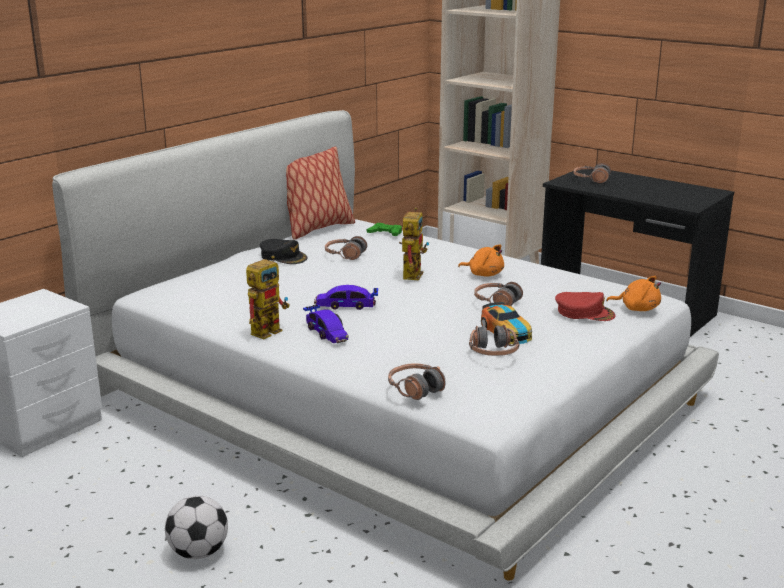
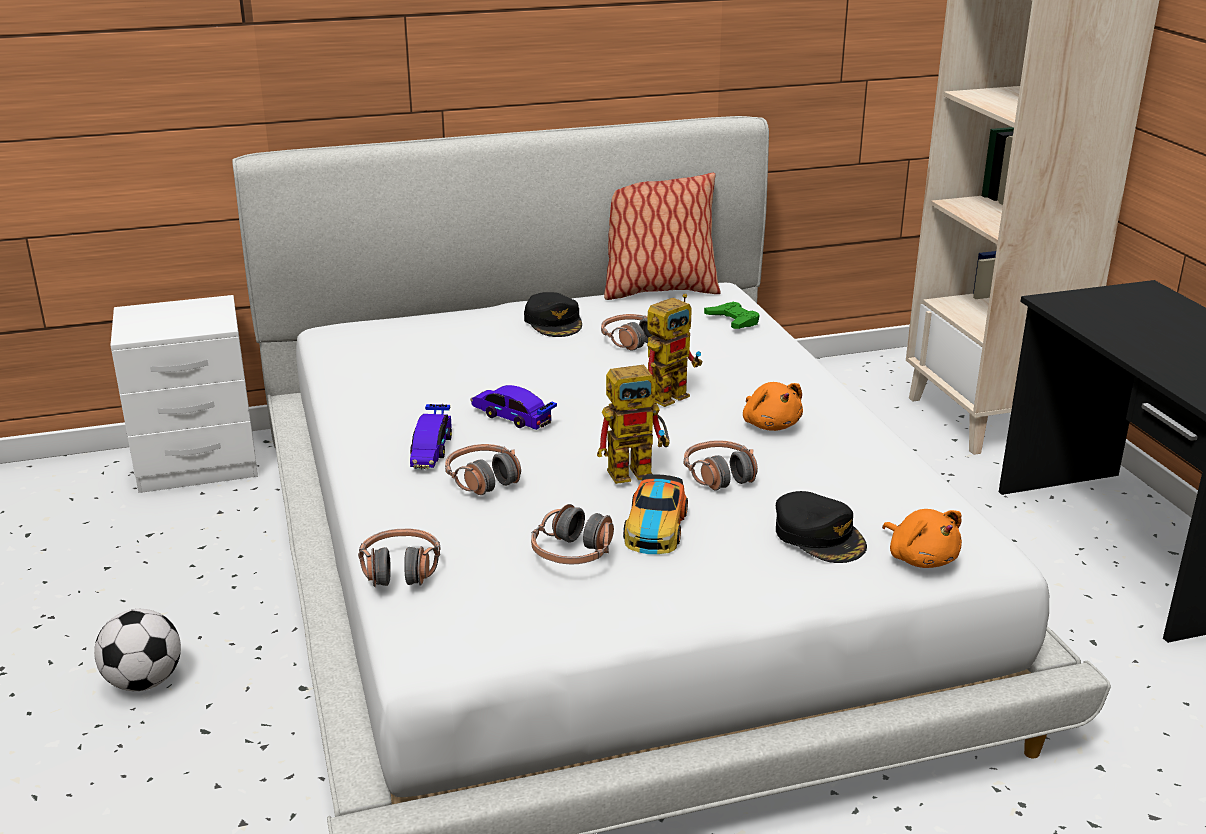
camera: 35 degrees right, 5 degrees up
toy robot [246,256,290,339] -> toy robot moved to [597,362,670,484]
red cap [555,292,615,321] -> black cap [776,491,867,563]
headphones [574,163,611,183] -> headphones moved to [445,444,521,495]

